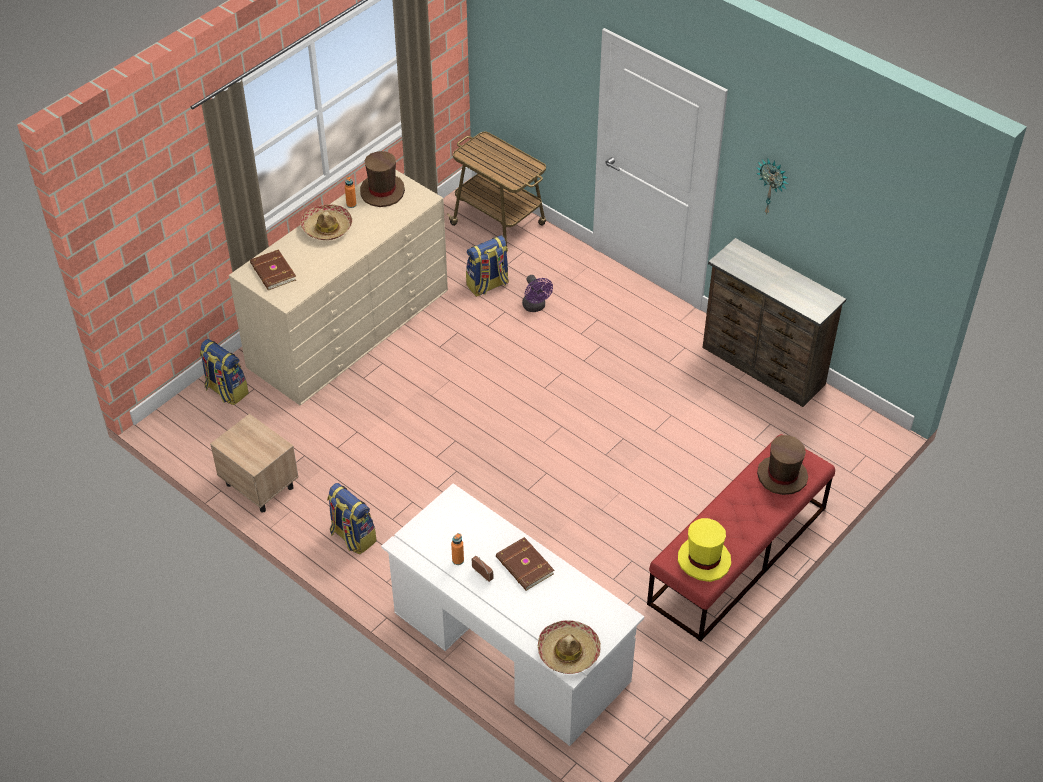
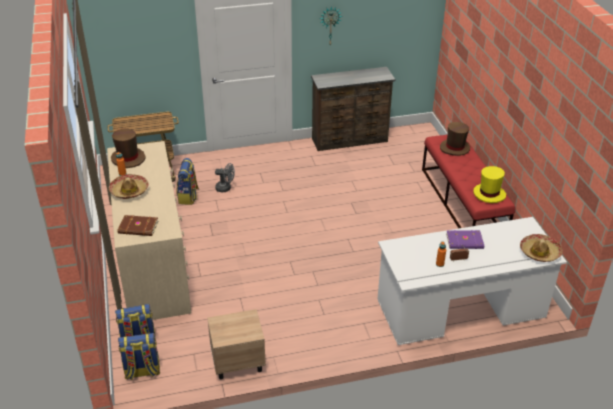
camera: 55 degrees left, 10 degrees down
backpack [327,483,377,554] -> backpack moved to [118,333,160,380]
brown book [496,537,554,591] -> purple book [446,230,484,249]
purple fan [522,275,553,312] -> grey fan [215,163,235,192]

